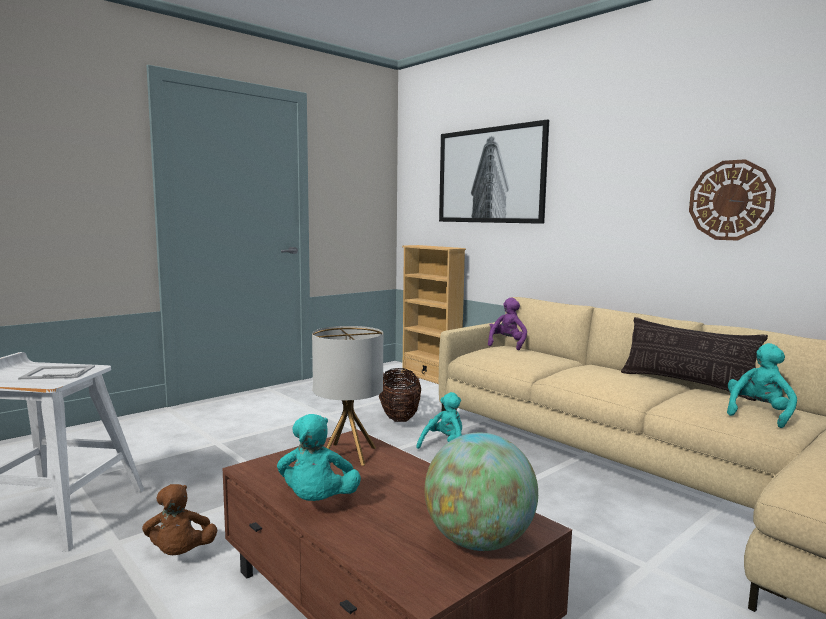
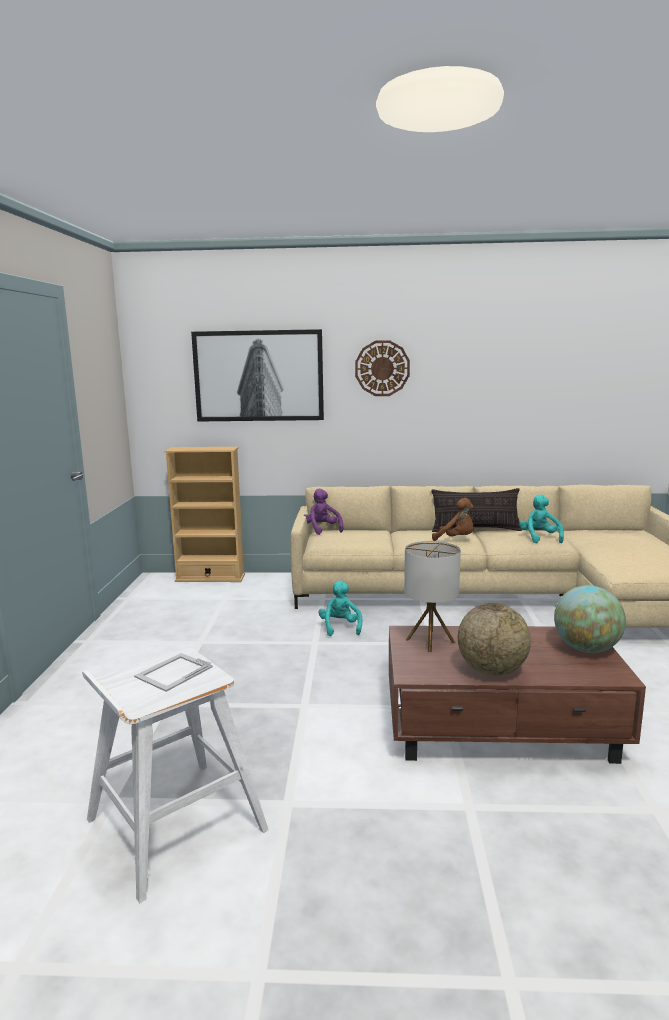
camera: 45 degrees left, 5 degrees up
brown plush toy [142,484,217,555] -> brown plush toy moved to [432,498,474,541]
turquoise plush toy [277,414,361,501] -> globe [458,603,531,676]
basket [379,368,421,422] -> none
wall clock [689,159,776,241] -> wall clock moved to [355,340,410,396]

